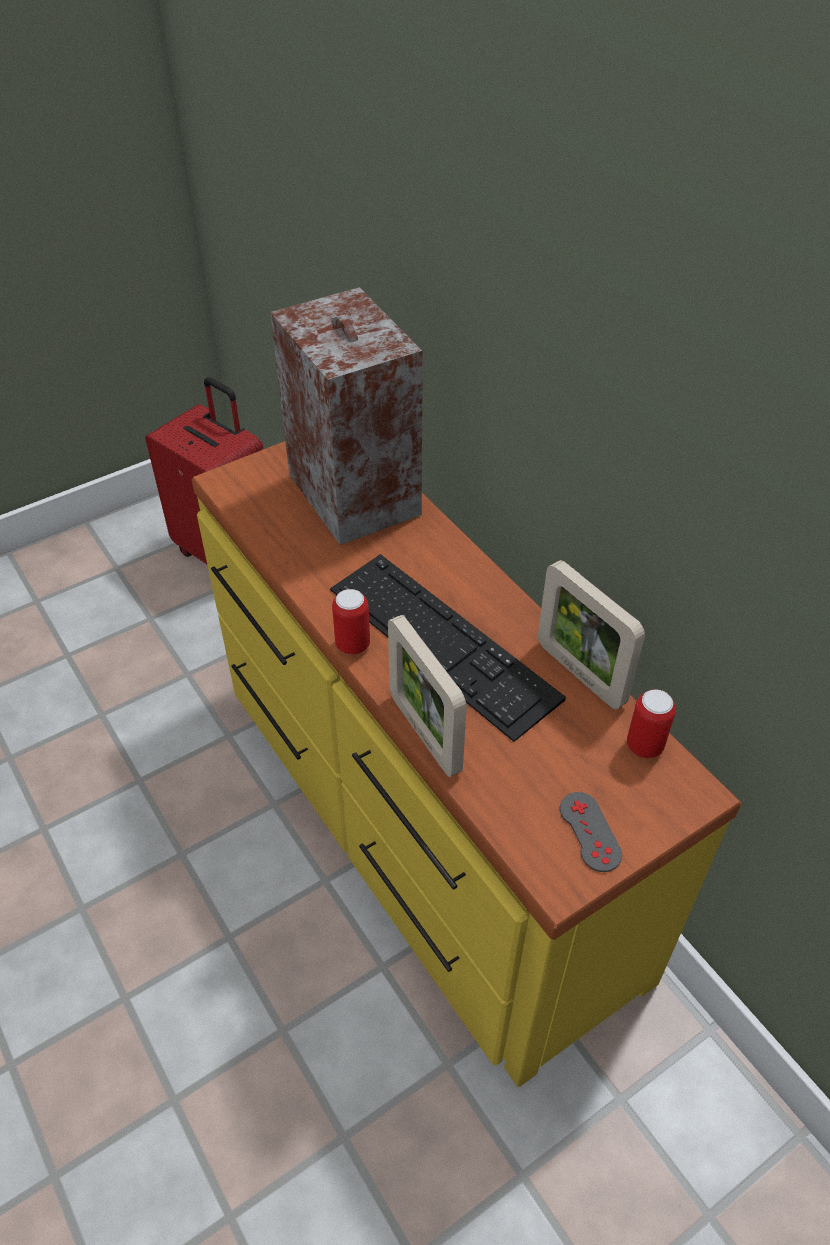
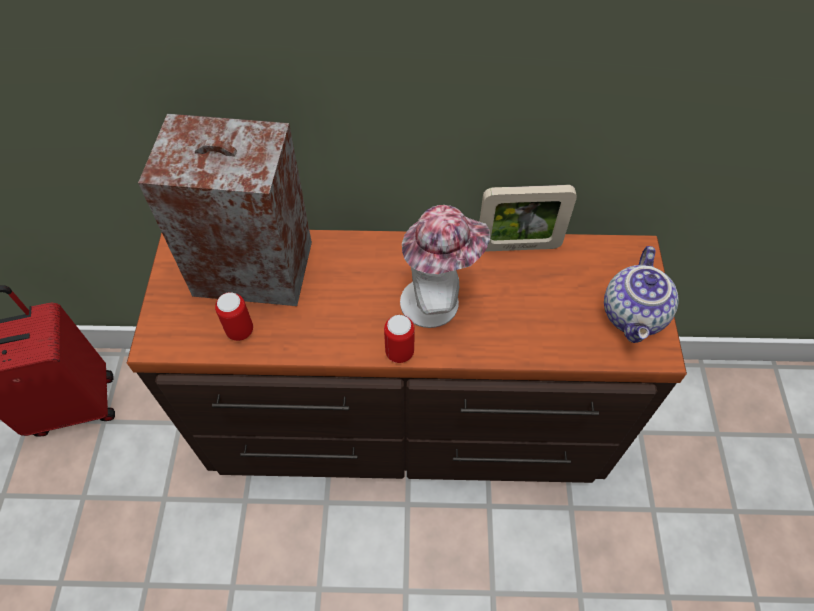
camera: 55 degrees left, 10 degrees up
yellow dresser [192,441,741,1087] -> brown dresser [127,230,687,483]
keyboard [330,554,566,742] -> hat [400,205,490,328]
picture frame [388,615,467,777] -> none
grey game controller [560,792,622,872] -> teapot [604,246,679,343]
can [627,689,676,758] -> can moved to [215,292,253,341]

